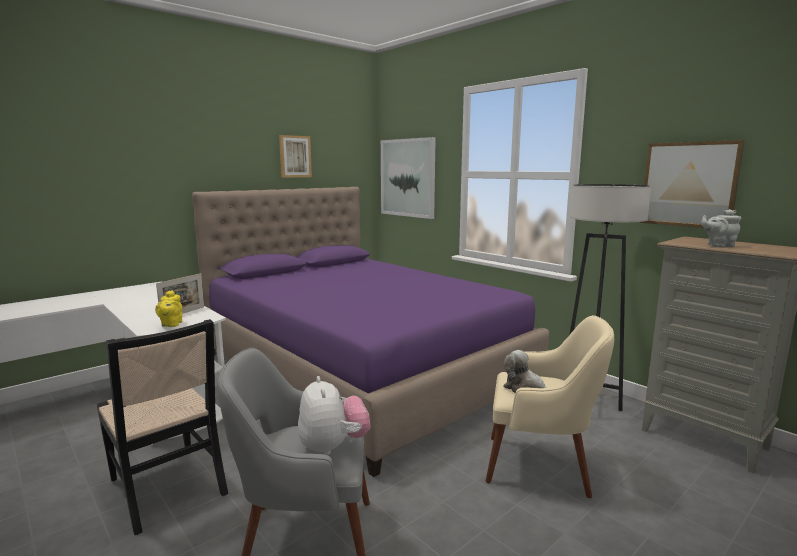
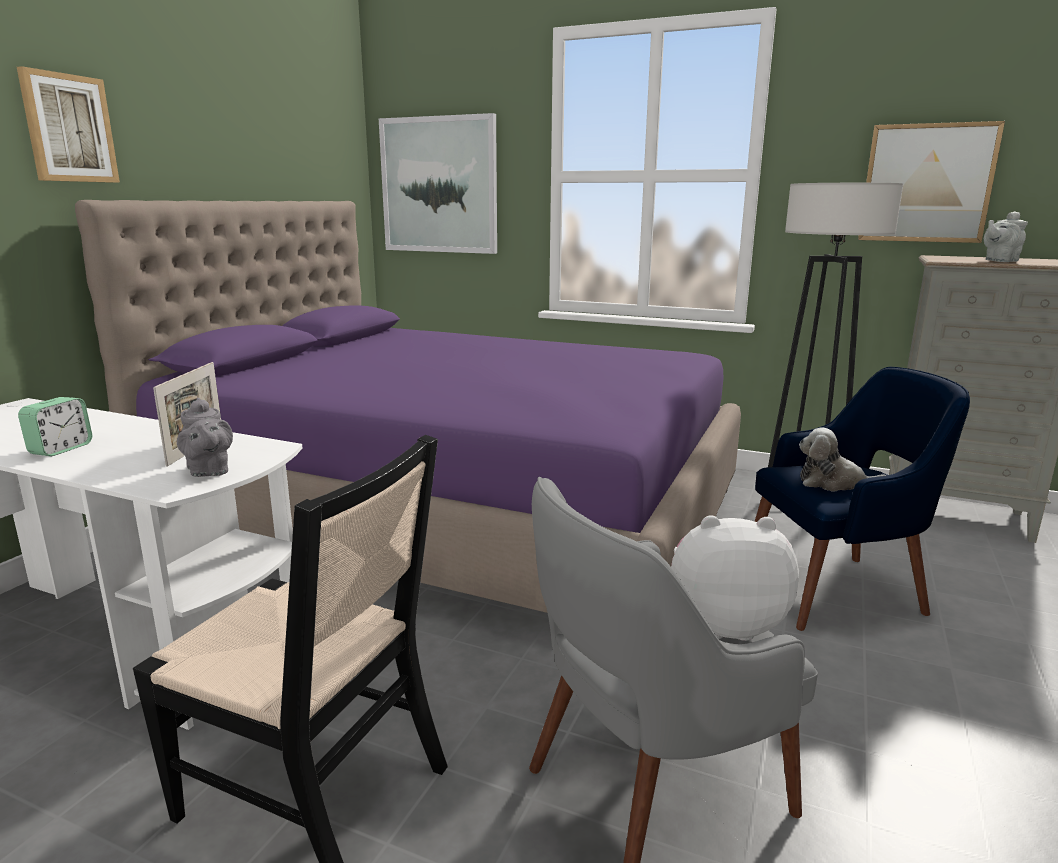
camera: 25 degrees left, 5 degrees up
yellow teapot [155,290,182,327] -> grey teapot [177,398,233,477]
picture [279,135,312,178] -> picture moved to [17,66,120,183]
plush toy [298,376,371,455] -> plush toy turned 45 degrees counterclockwise [671,516,799,641]
beige armchair [486,315,614,498] -> blue armchair [755,367,970,631]
none -> alarm clock [18,397,92,457]

